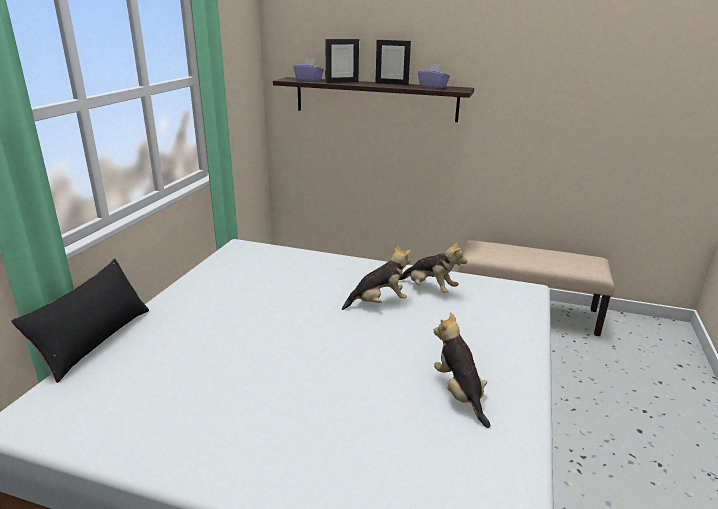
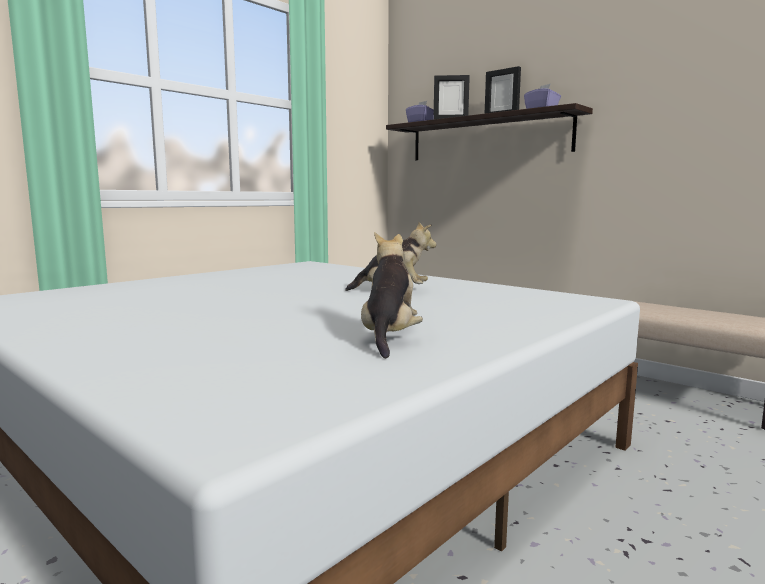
camera: 25 degrees right, 15 degrees down
black pillow [11,258,149,383] -> none
plush toy [399,240,467,293] -> none

